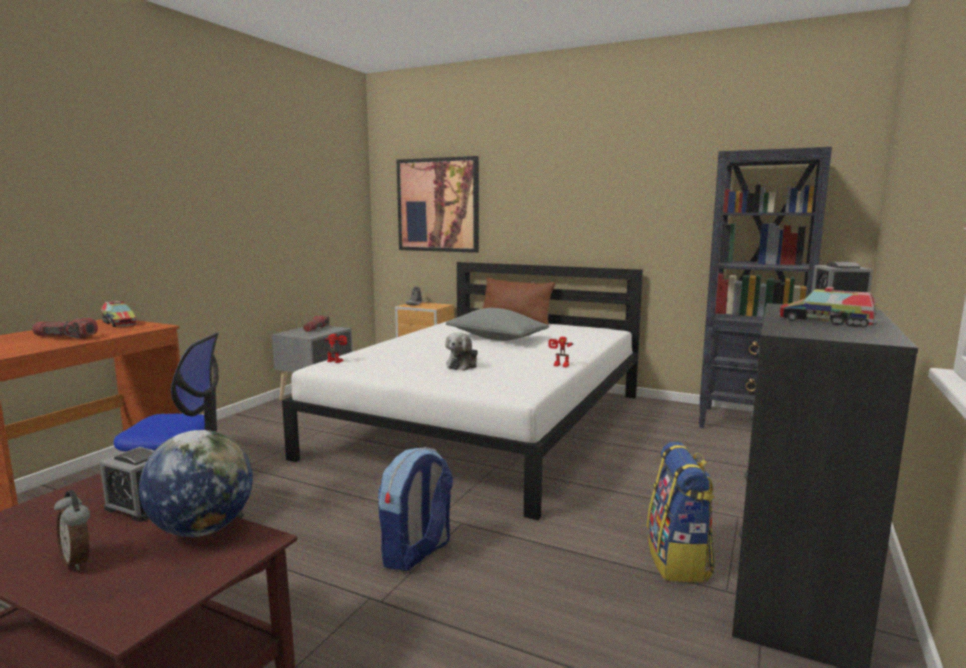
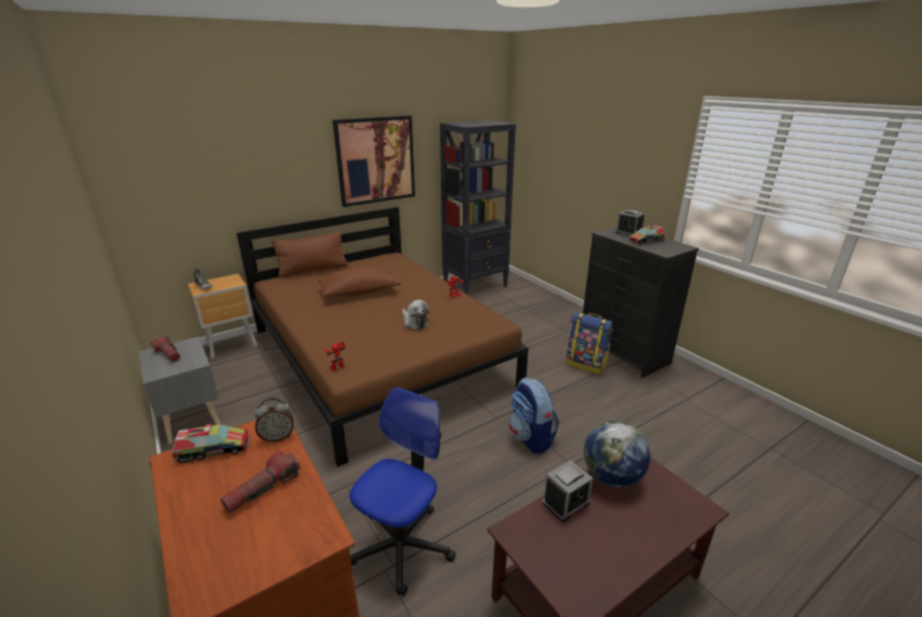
camera: 60 degrees left, 15 degrees up
alarm clock [54,490,90,570] -> alarm clock moved to [254,398,294,442]
white bed [282,262,643,520] -> brown bed [236,207,528,467]
picture [397,156,479,253] -> picture moved to [333,116,415,207]
grey pillow [446,308,549,341] -> brown pillow [317,267,401,297]

